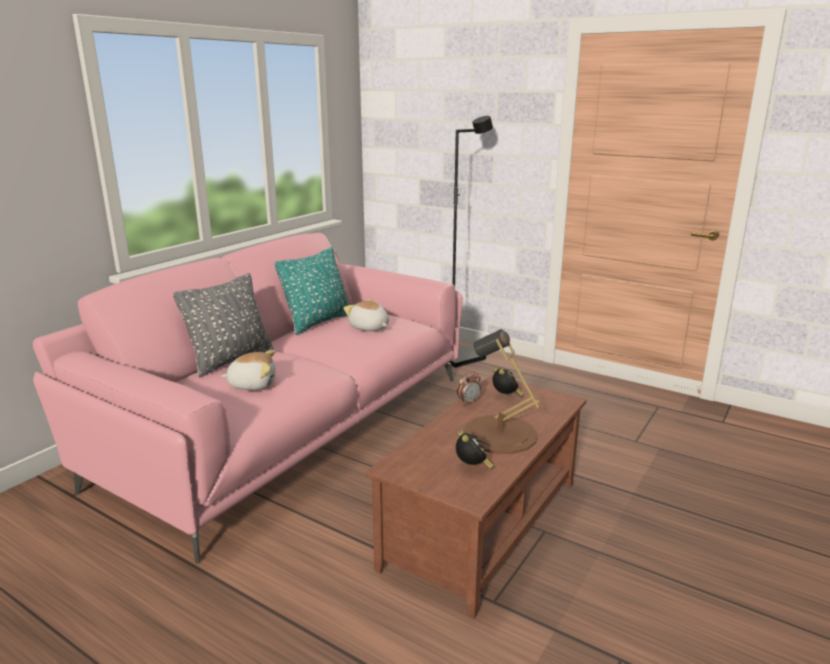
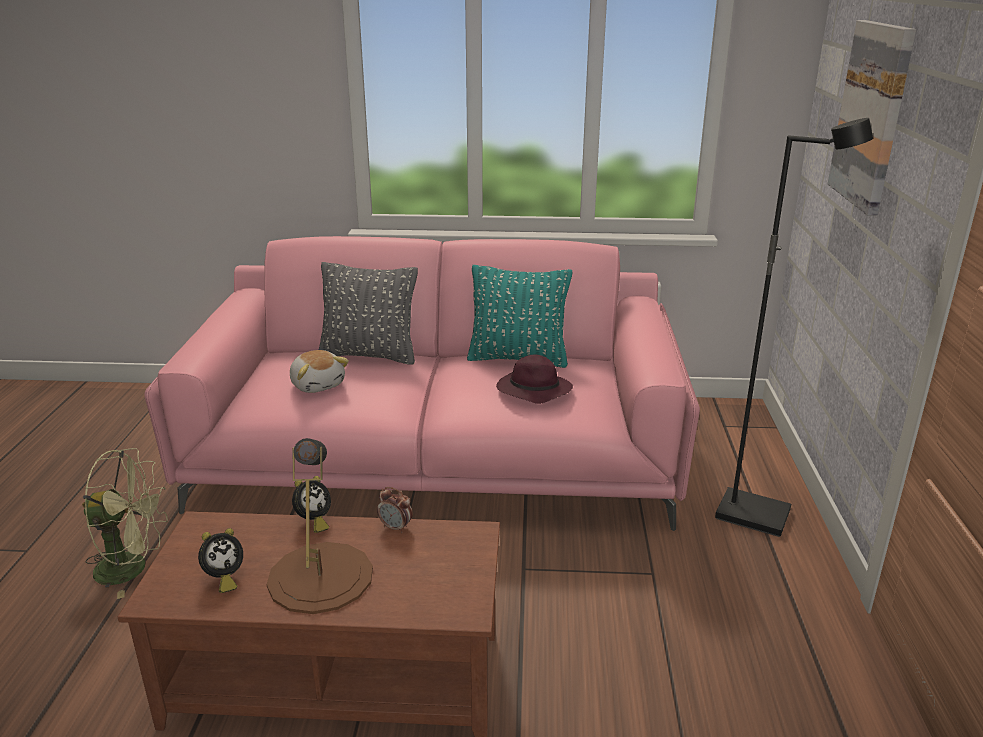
camera: 60 degrees right, 5 degrees up
plush toy [343,299,389,331] -> purple hat [496,355,573,404]
alarm clock [492,367,524,397] -> alarm clock moved to [292,476,331,533]
none -> green fan [82,448,168,599]
none -> picture [828,20,916,216]

